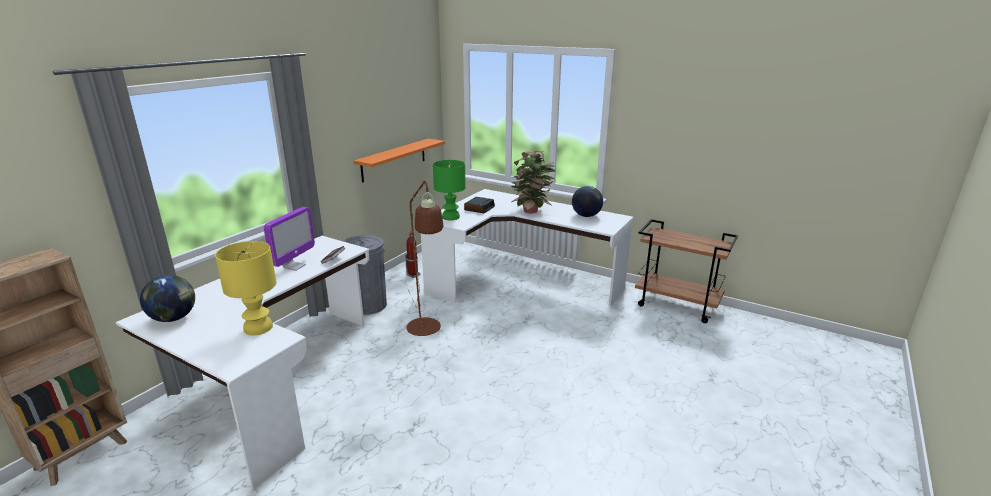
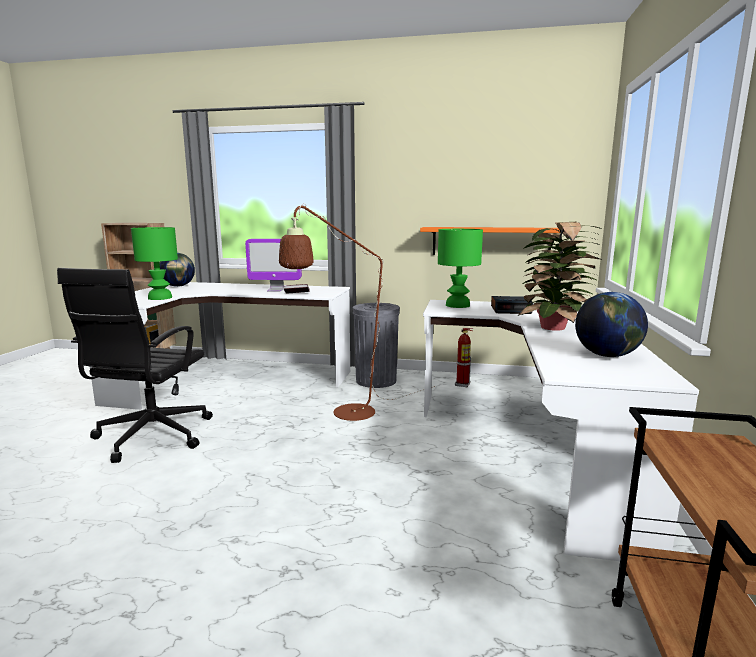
camera: 70 degrees right, 10 degrees down
yellow table lamp [215,241,277,336] -> green table lamp [131,227,178,300]
none -> black office chair [57,268,213,463]

